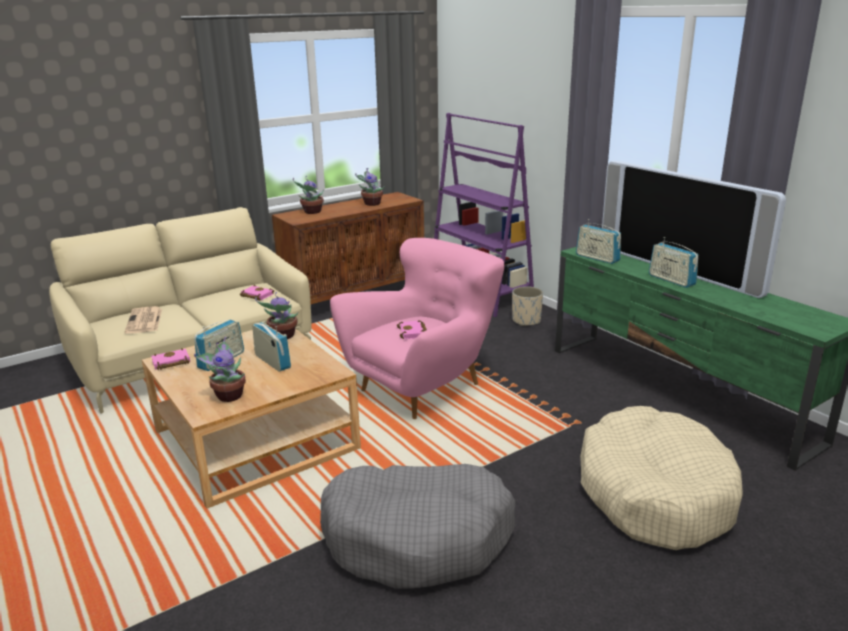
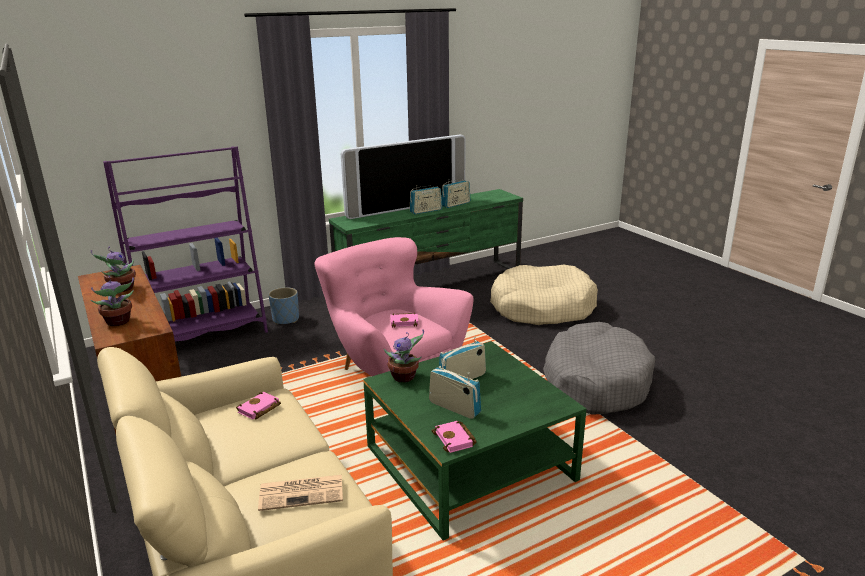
camera: 85 degrees left, 0 degrees up
beige coffee table [142,329,361,509] -> green coffee table [363,341,586,541]
potted plant [194,337,246,402] -> none
beige planter [512,286,543,326] -> blue planter [269,287,299,324]
radio [576,219,621,264] -> radio moved to [442,180,470,208]

